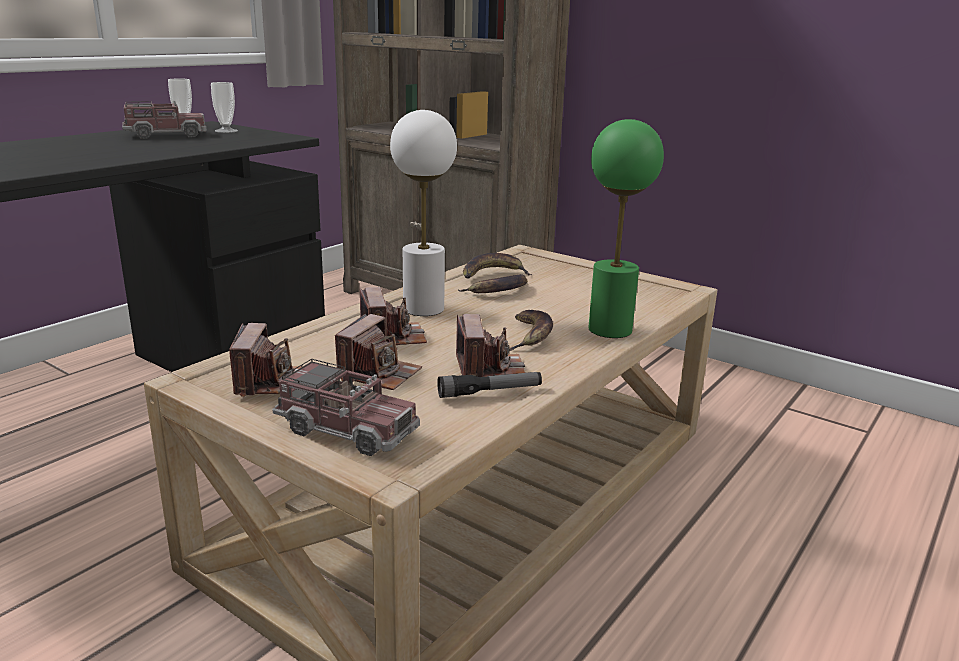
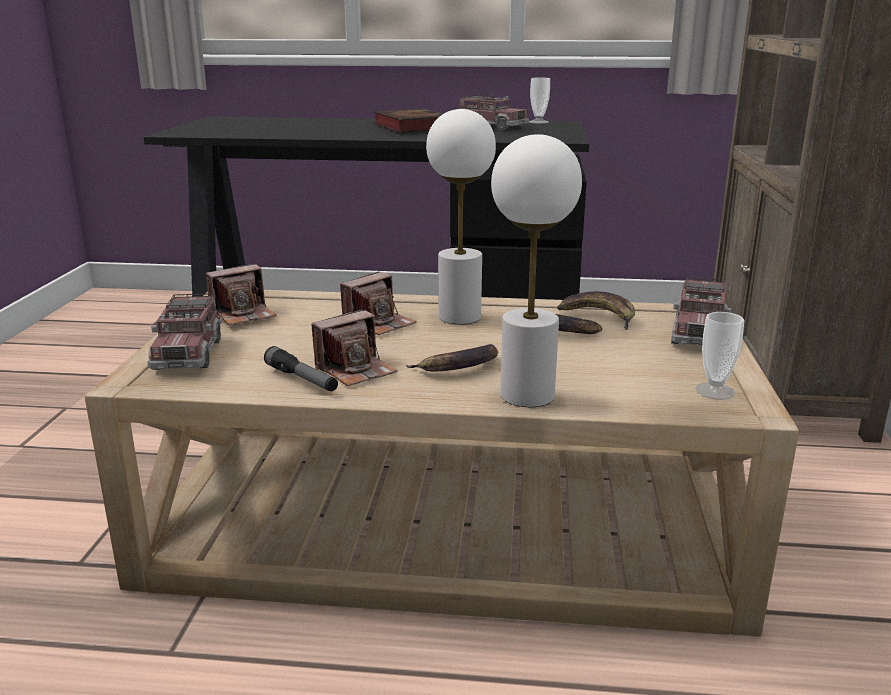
camera: 60 degrees right, 0 degrees up
cup [211,82,238,133] -> cup moved to [696,312,745,400]
camera [335,314,422,390] -> none
green table lamp [588,119,664,338] -> white table lamp [491,134,582,407]
none -> book [373,109,443,133]
none -> toy truck [671,277,731,345]

